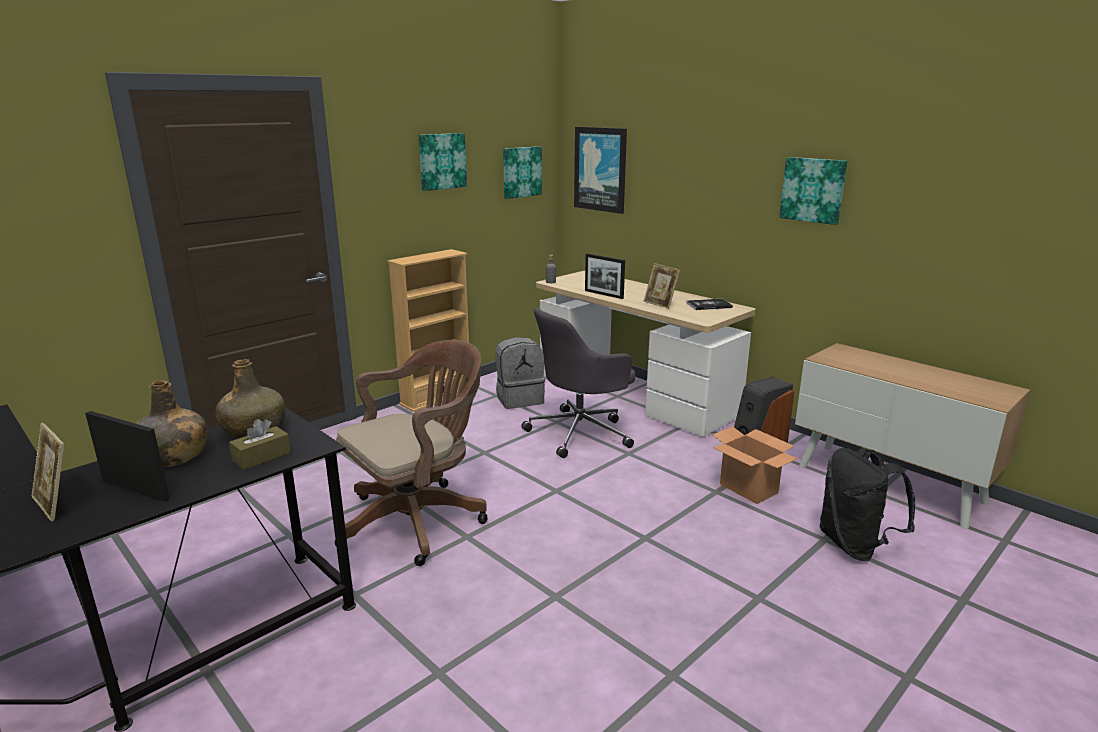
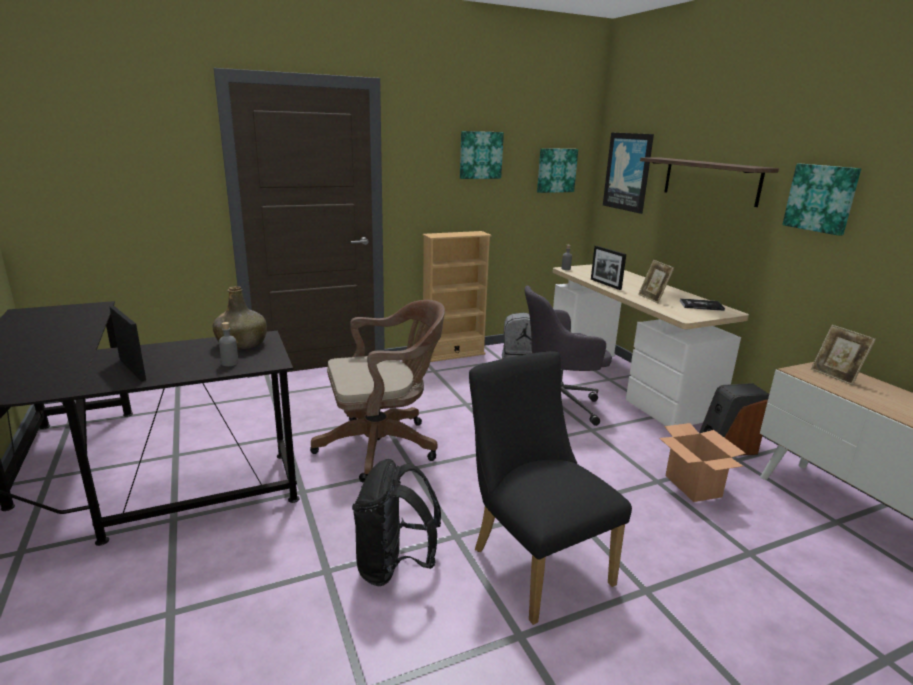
camera: 20 degrees right, 0 degrees up
picture frame [31,423,65,522] -> picture frame moved to [811,325,876,385]
green bottle [135,380,207,467] -> none
brown tissue box [229,419,291,470] -> grey bottle [219,322,238,366]
black backpack [820,448,915,562] -> black backpack moved to [352,459,441,586]
none -> black chair [469,351,632,625]
none -> shelf [640,157,779,207]

